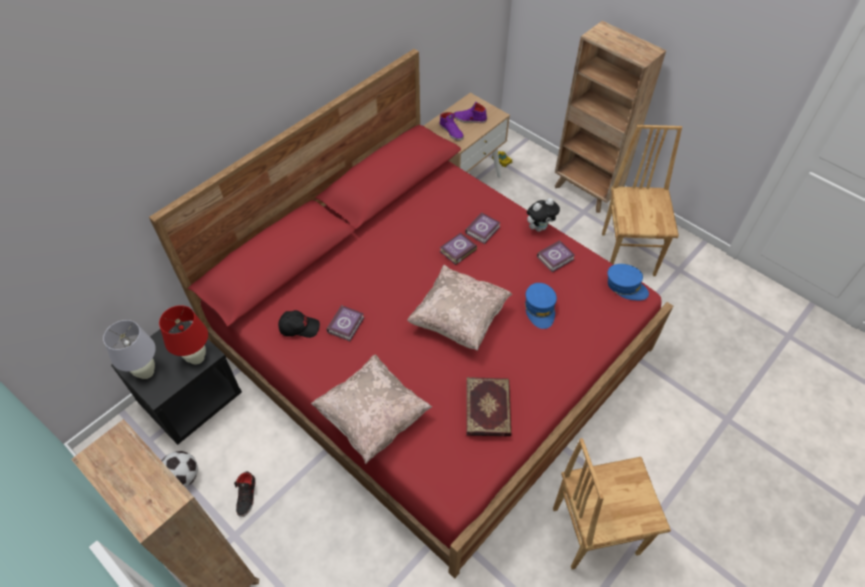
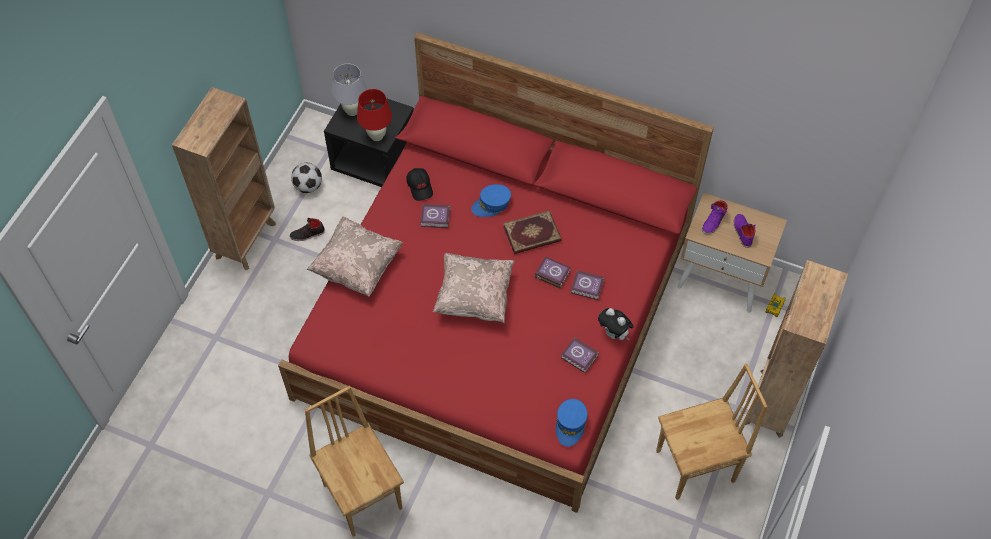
camera: 70 degrees right, 5 degrees up
book [467,377,511,437] -> book moved to [503,210,562,254]
blue cap [525,283,557,329] -> blue cap moved to [471,184,511,217]

